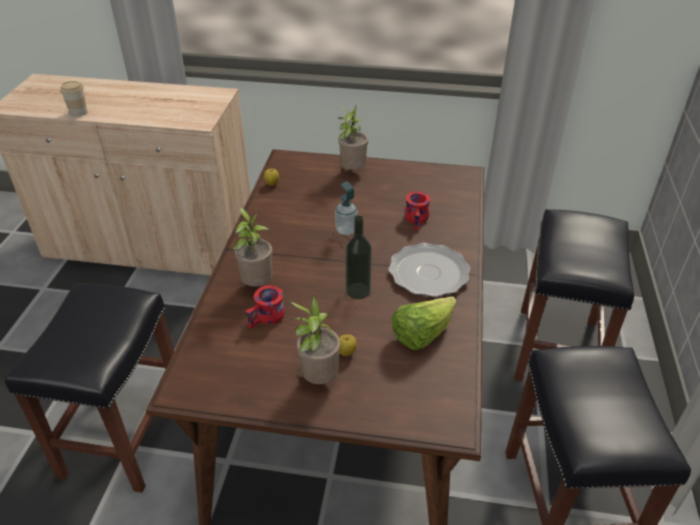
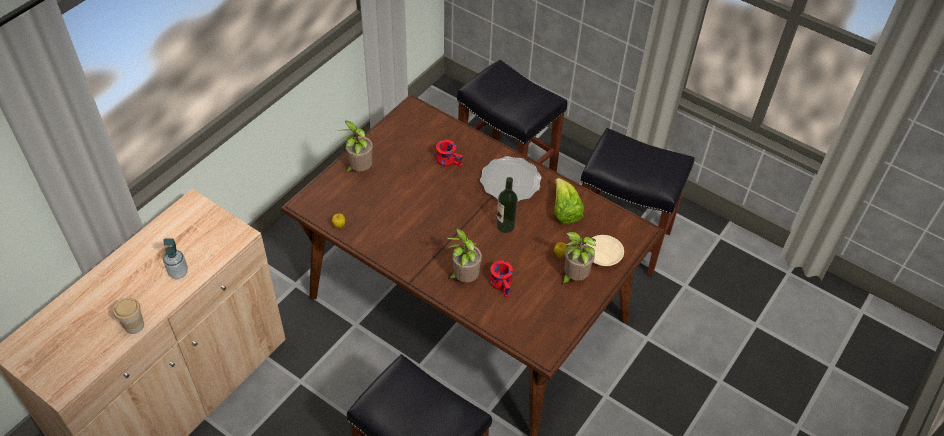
camera: 65 degrees left, 10 degrees up
soap dispenser [335,181,358,235] -> soap dispenser moved to [163,238,188,279]
none -> beige plate [586,235,624,266]

